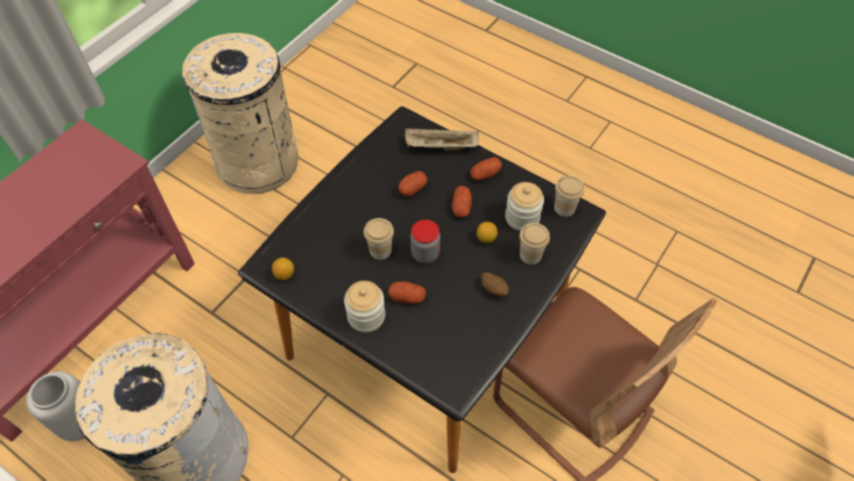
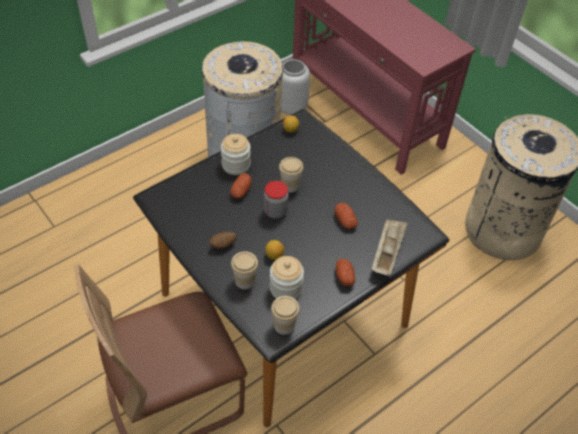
camera: 105 degrees right, 5 degrees down
potato [452,186,472,218] -> none

